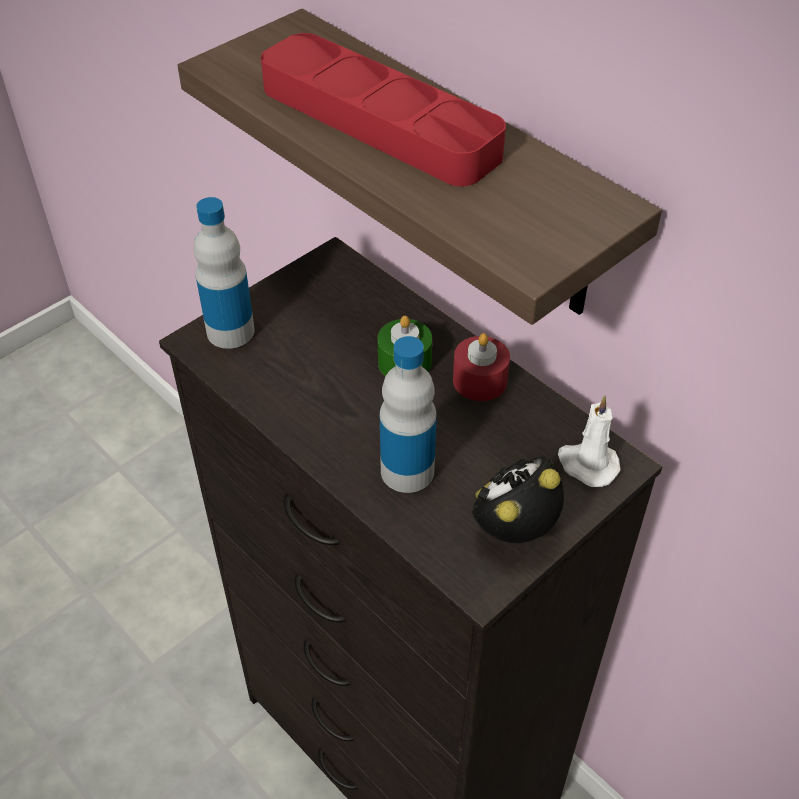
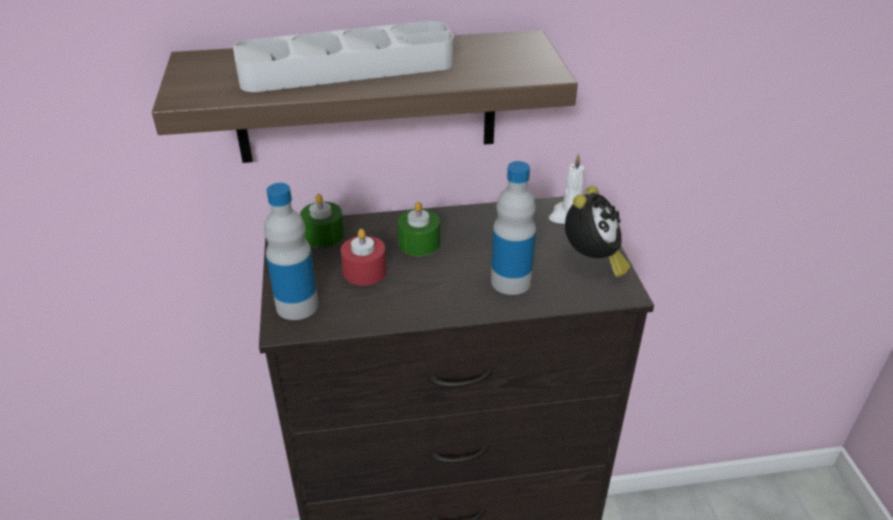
camera: 55 degrees left, 10 degrees down
red tray [261,33,506,186] -> grey tray [233,21,454,92]
red candle [453,333,510,401] -> red candle moved to [341,229,387,286]
alarm clock [472,456,564,543] -> alarm clock turned 150 degrees counterclockwise [565,186,630,277]
none -> green candle [300,194,344,248]

